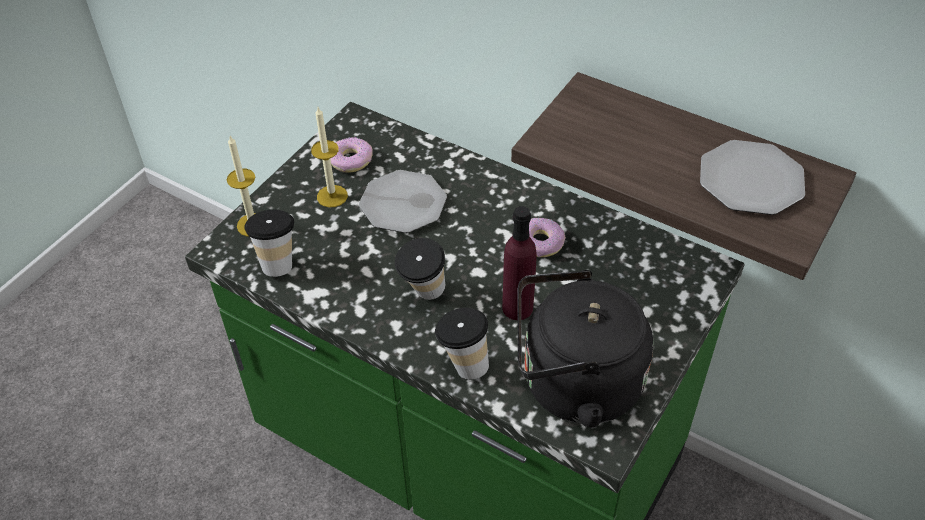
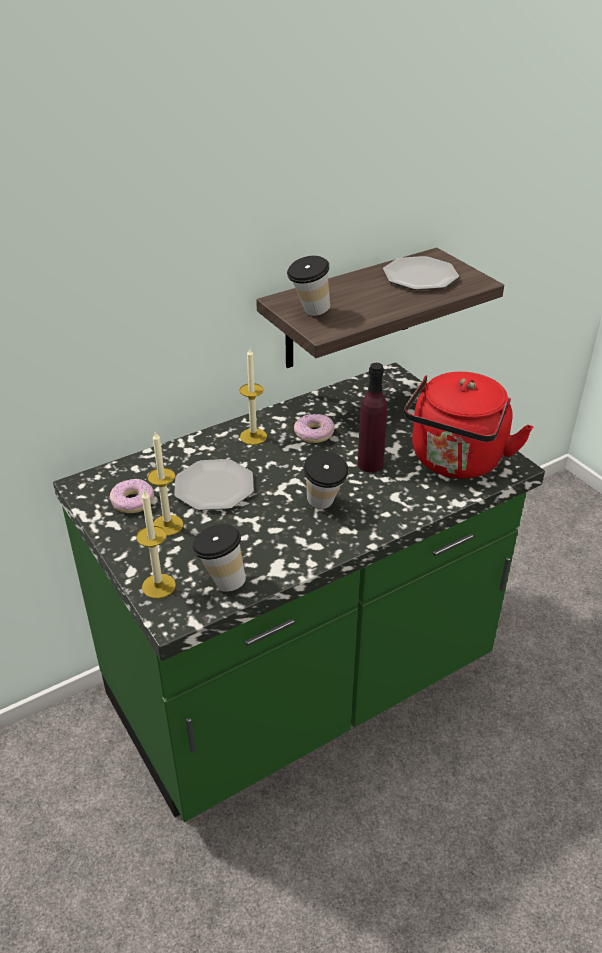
camera: 65 degrees left, 10 degrees down
cup [435,308,489,380] -> cup moved to [287,256,330,316]
black kettle [517,270,654,428] -> red kettle [404,372,533,479]
none -> candle [240,348,267,445]

